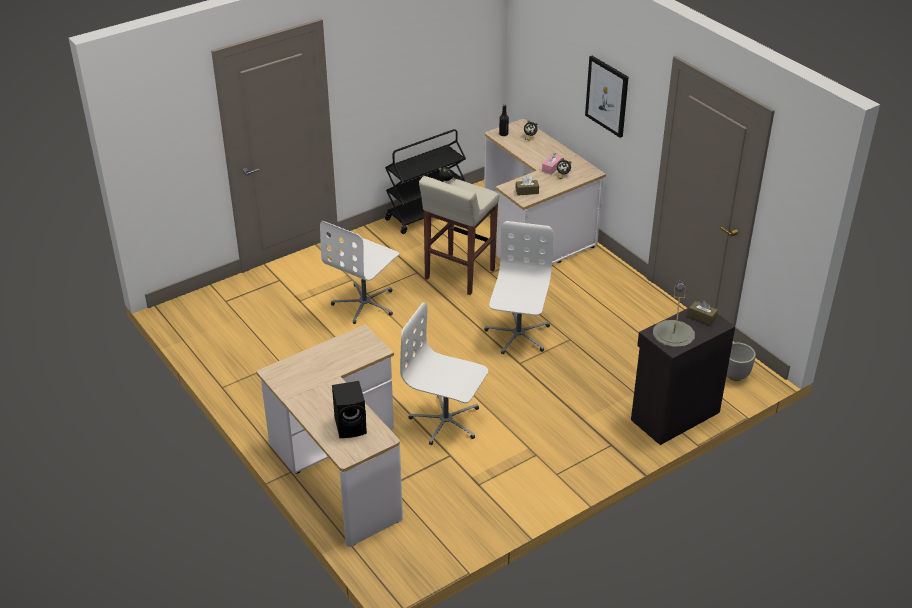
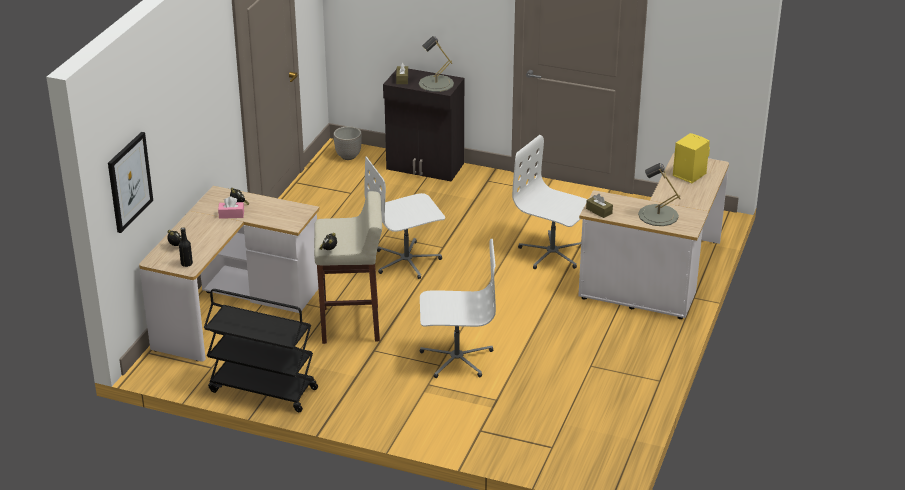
camera: 125 degrees left, 5 degrees down
black speaker [332,381,367,438] -> yellow speaker [673,133,710,183]
white office chair [400,303,488,445] -> white office chair turned 135 degrees clockwise [512,135,588,269]
brown tissue box [516,175,539,196] -> brown tissue box moved to [586,194,613,218]
picture [585,56,629,138] -> picture moved to [108,132,153,233]
none -> grey table lamp [638,163,680,226]

